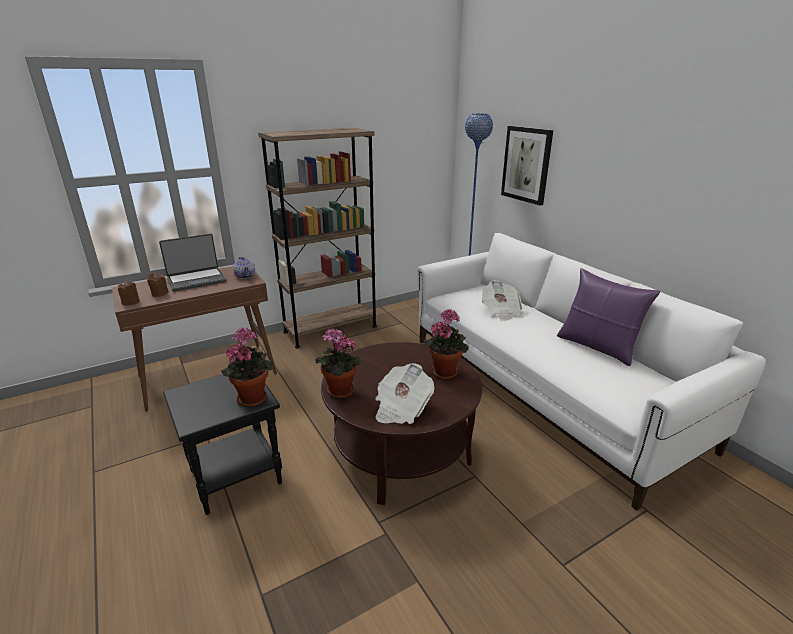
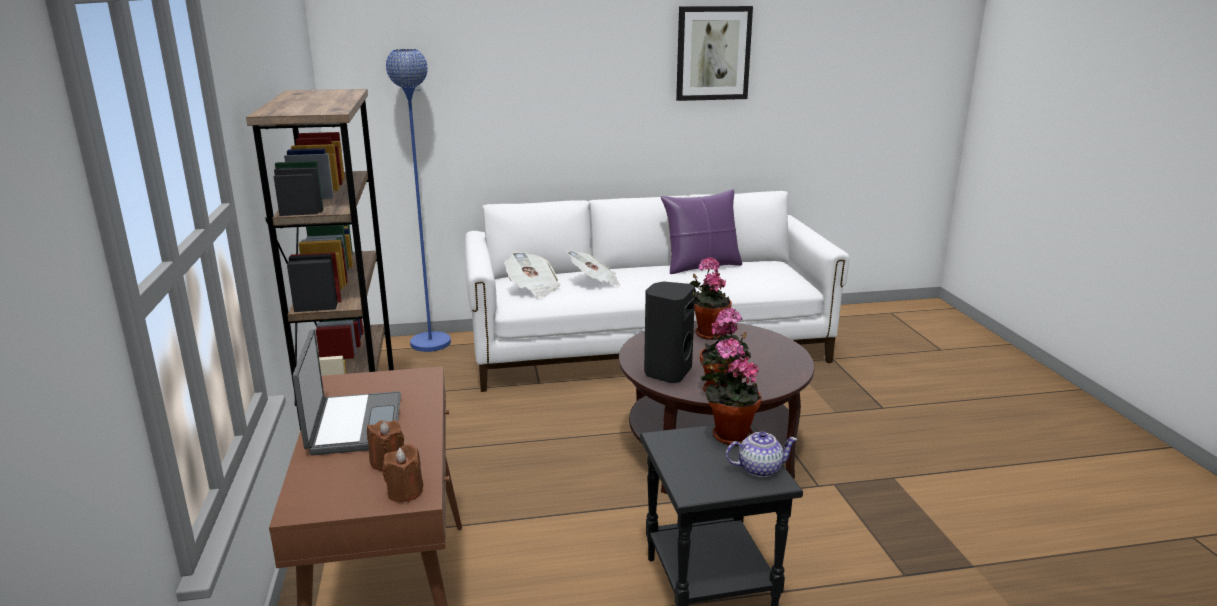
camera: 70 degrees left, 5 degrees down
teapot [233,257,255,279] -> teapot moved to [726,431,798,477]
newspaper [375,363,435,424] -> newspaper moved to [504,251,560,298]
picture [501,126,553,206] -> picture moved to [676,6,753,101]
none -> black speaker [644,281,695,383]

